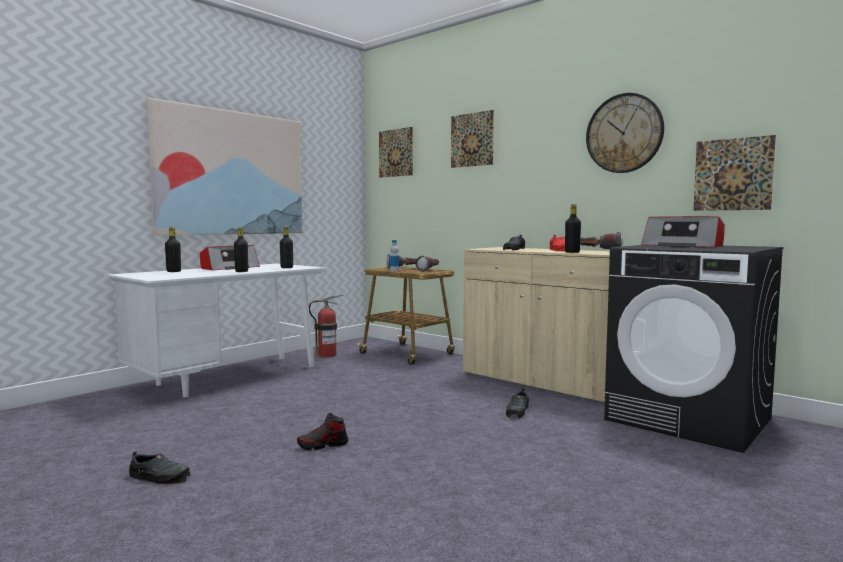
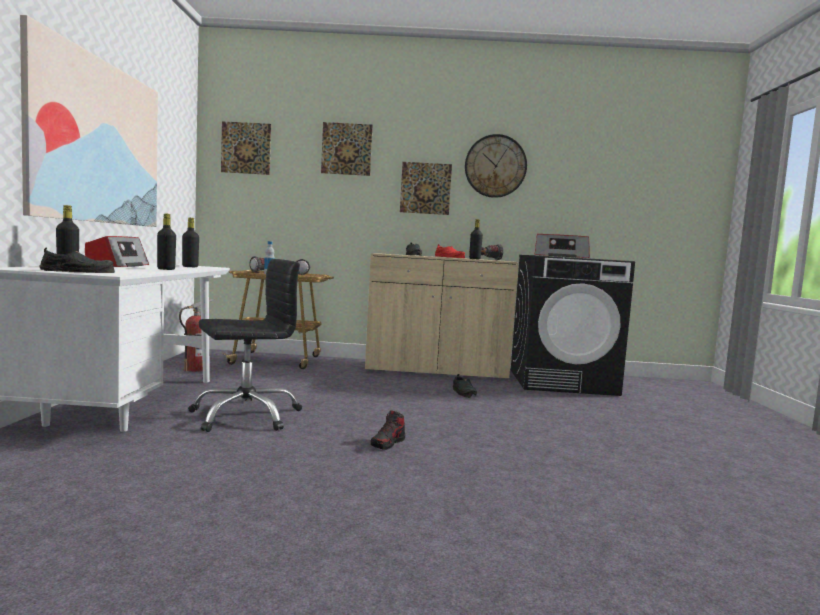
camera: 40 degrees left, 0 degrees up
black shoe [129,451,190,484] -> black shoe moved to [40,248,115,273]
picture [693,135,776,211] -> picture moved to [400,162,452,215]
none -> black office chair [189,259,302,432]

